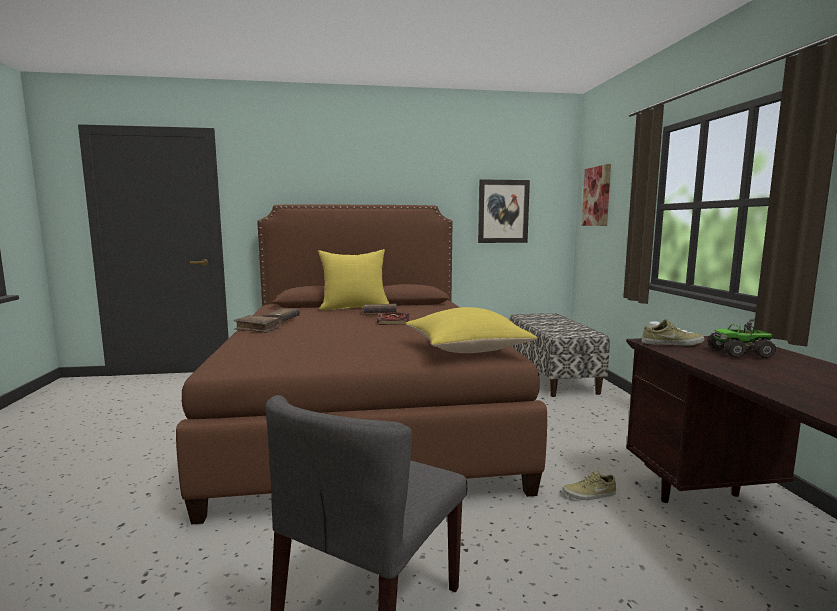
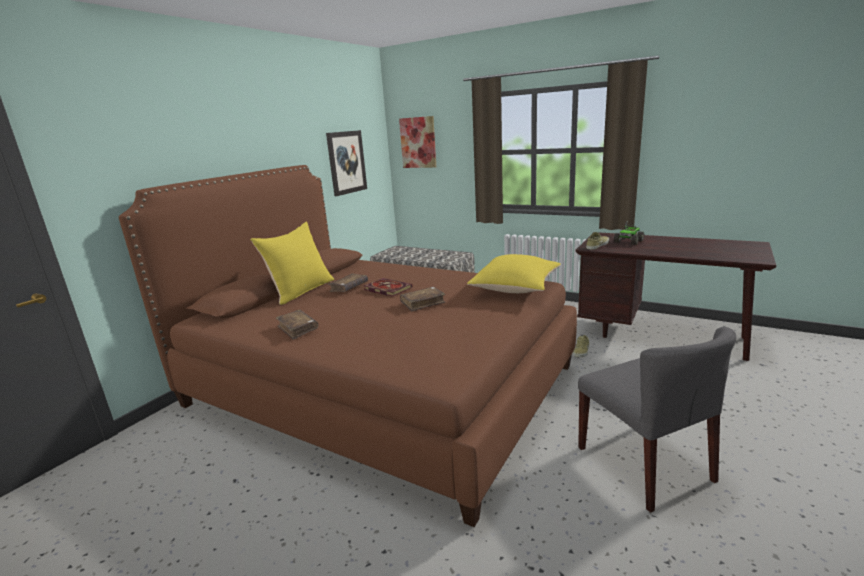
camera: 50 degrees left, 10 degrees up
brown book [234,315,282,333] -> brown book moved to [400,287,446,311]

